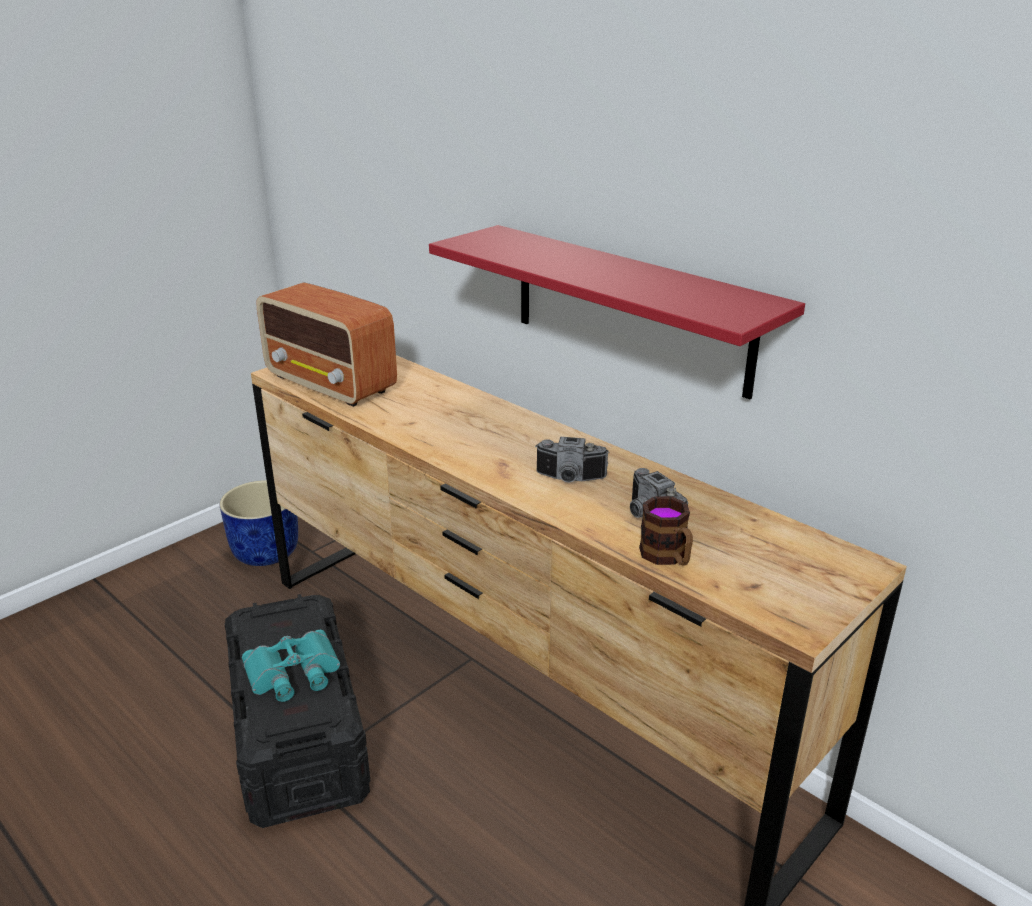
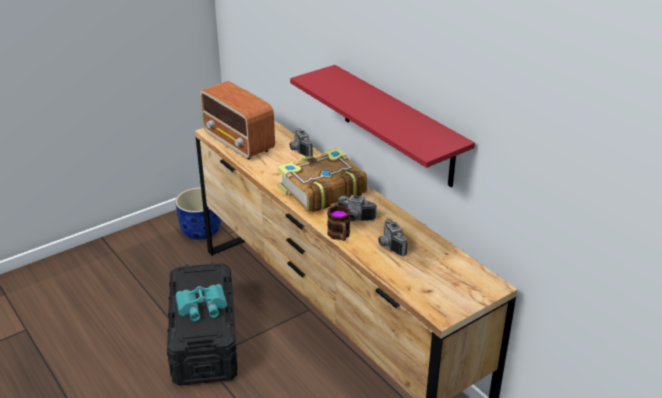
camera: 10 degrees right, 5 degrees up
mug [639,496,693,565] -> mug moved to [327,205,350,241]
none -> book [278,148,367,212]
none -> camera [290,128,313,157]

